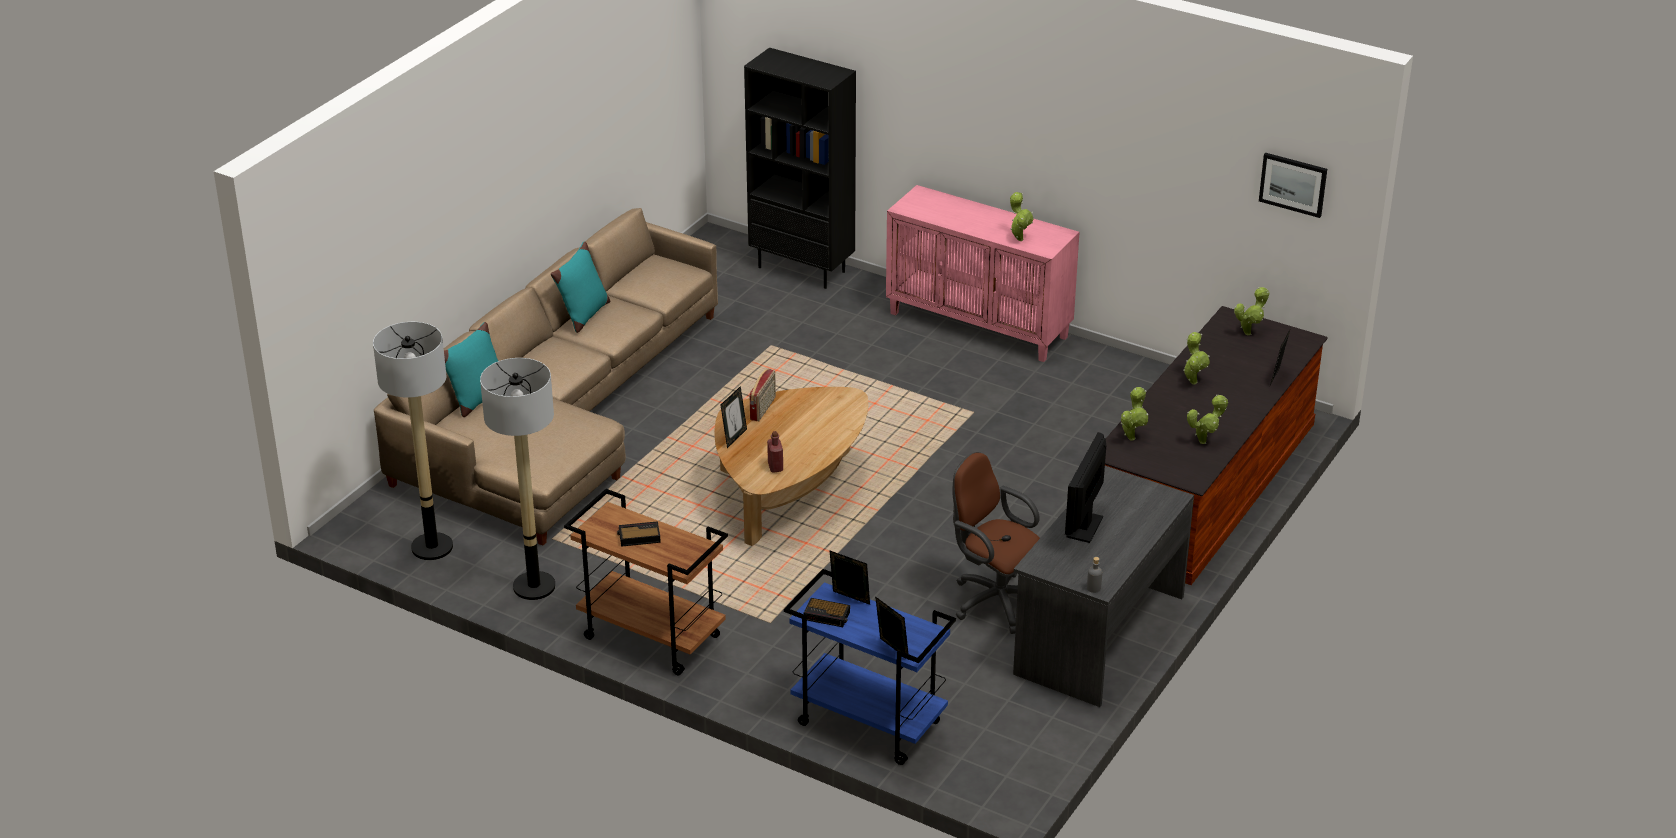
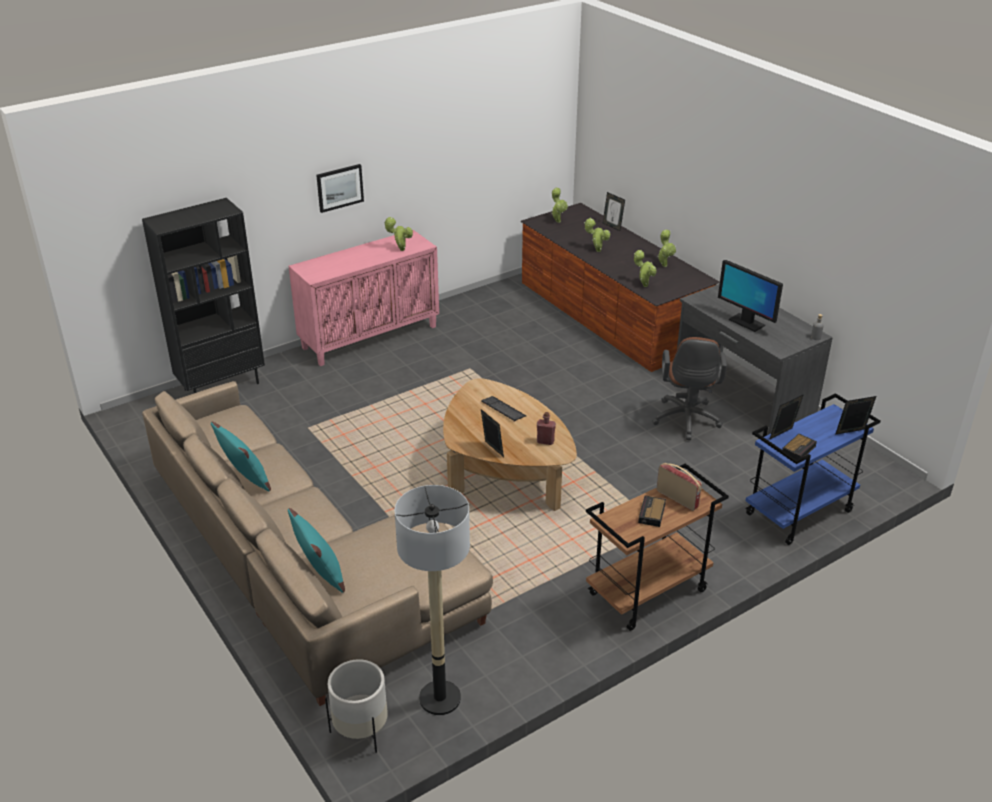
camera: 65 degrees left, 0 degrees up
floor lamp [480,358,555,600] -> none
radio [749,369,776,421] -> radio moved to [656,463,702,511]
brown office chair [953,452,1040,634] -> brown office chair turned 60 degrees counterclockwise [652,337,727,440]
picture [1259,153,1327,218] -> picture moved to [316,164,364,213]
none -> white planter [325,659,388,753]
none -> keyboard [481,396,526,422]

